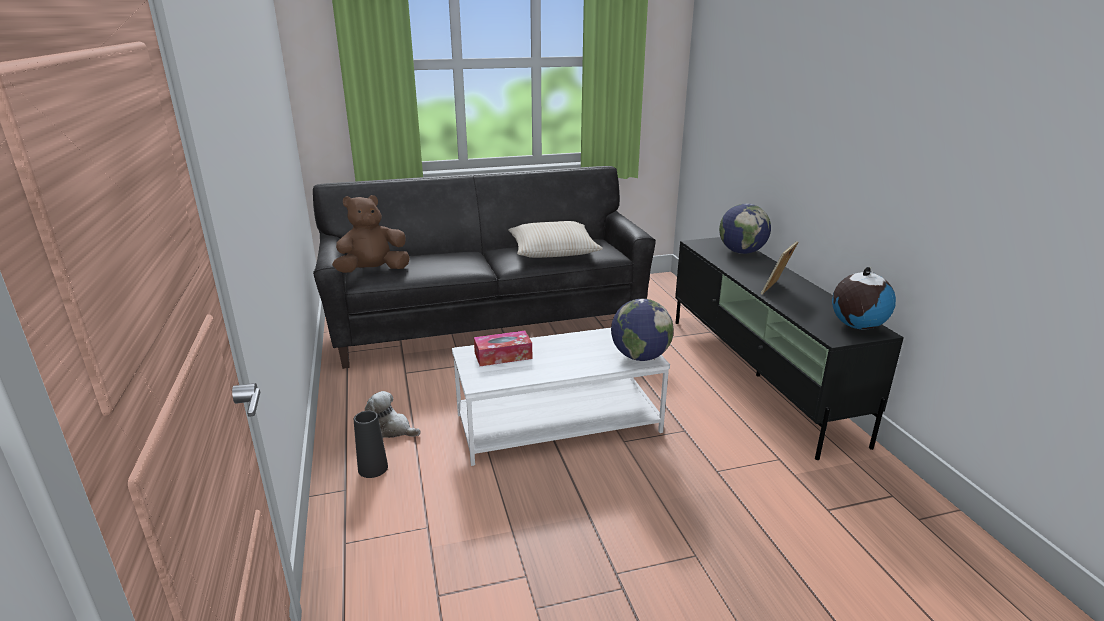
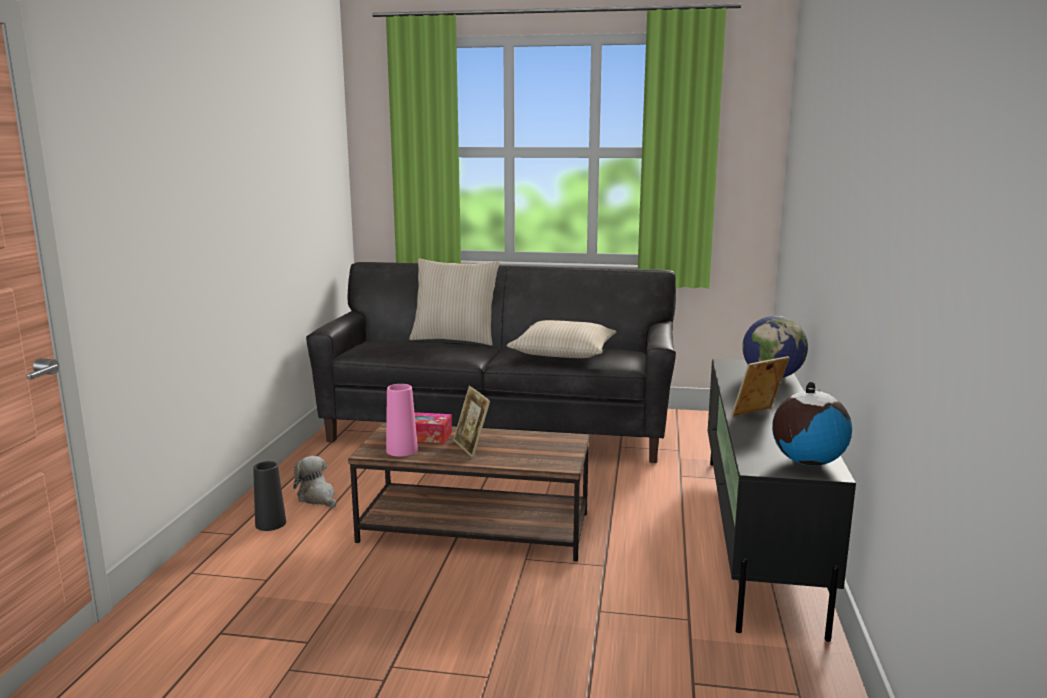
camera: 25 degrees right, 10 degrees down
brown plush toy [332,195,410,273] -> none
white coffee table [452,328,670,466] -> brown coffee table [348,422,590,561]
globe [611,299,674,361] -> none
none -> pink vase [386,384,418,456]
none -> beige pillow [409,258,500,346]
none -> picture frame [453,386,490,458]

